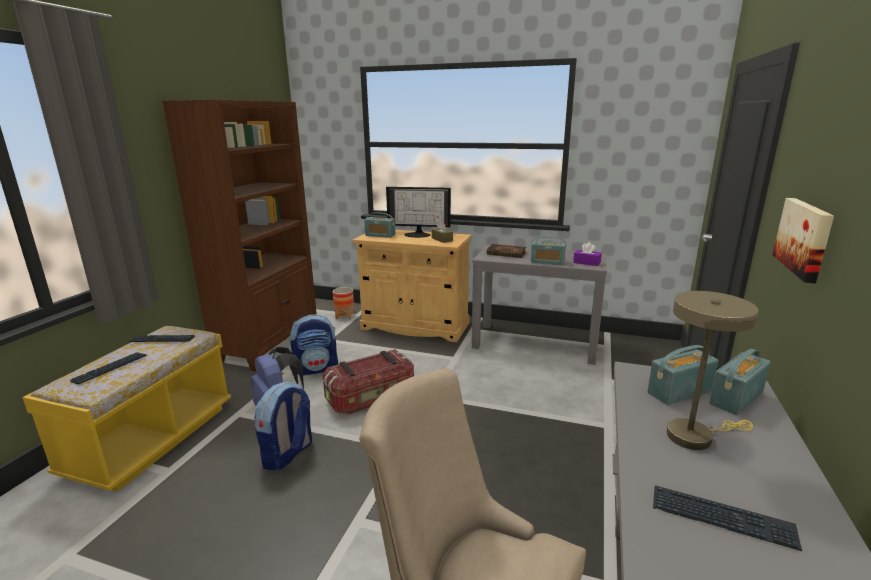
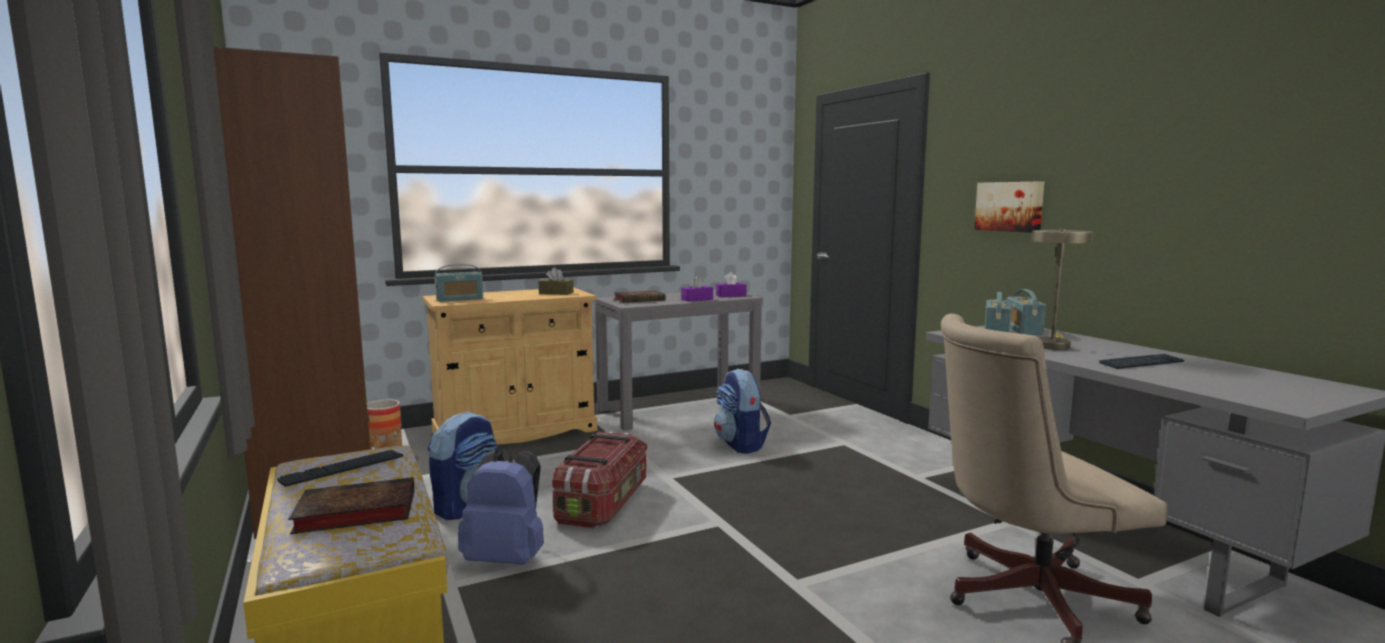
camera: 45 degrees left, 10 degrees down
keyboard [70,352,147,385] -> book [288,477,415,534]
backpack [254,381,312,470] -> backpack moved to [714,369,771,454]
monitor [386,187,451,238] -> none
radio [531,236,566,265] -> purple tissue box [681,276,713,302]

